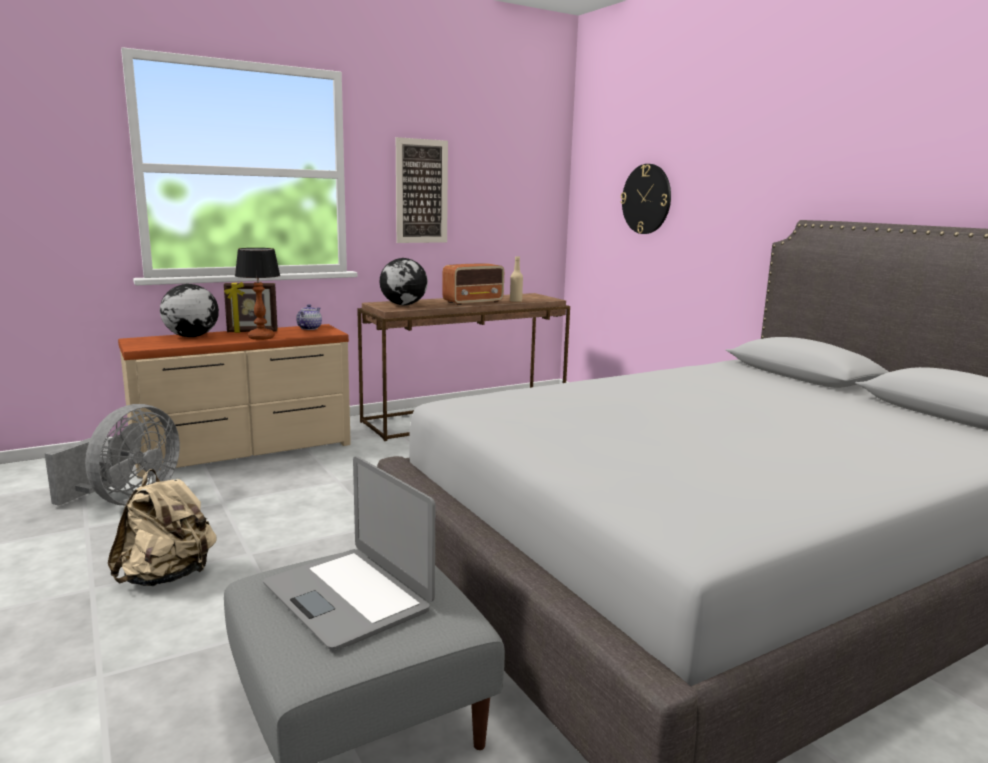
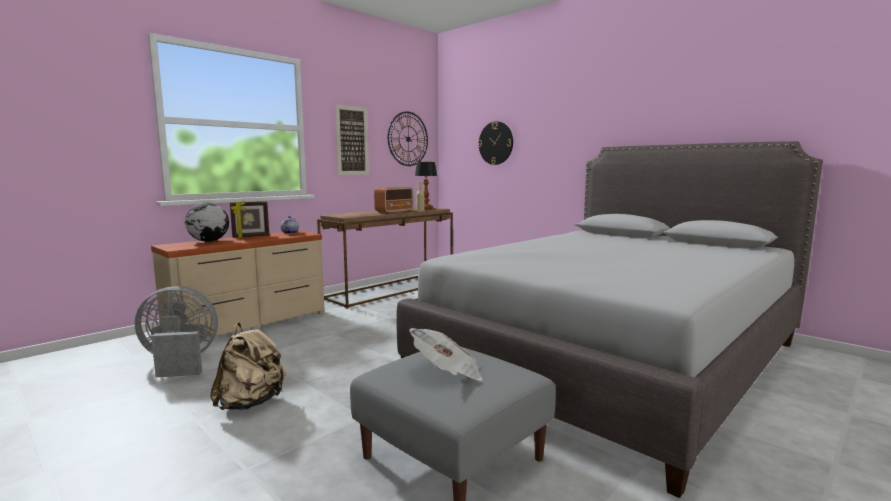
camera: 15 degrees left, 5 degrees down
grey fan [45,404,180,506] -> grey fan turned 105 degrees counterclockwise [135,286,218,378]
table lamp [235,248,280,340] -> table lamp moved to [415,162,437,209]
laptop [263,456,435,650] -> newspaper [409,328,482,381]
globe [380,258,428,305] -> none
none -> wall clock [388,112,428,166]

